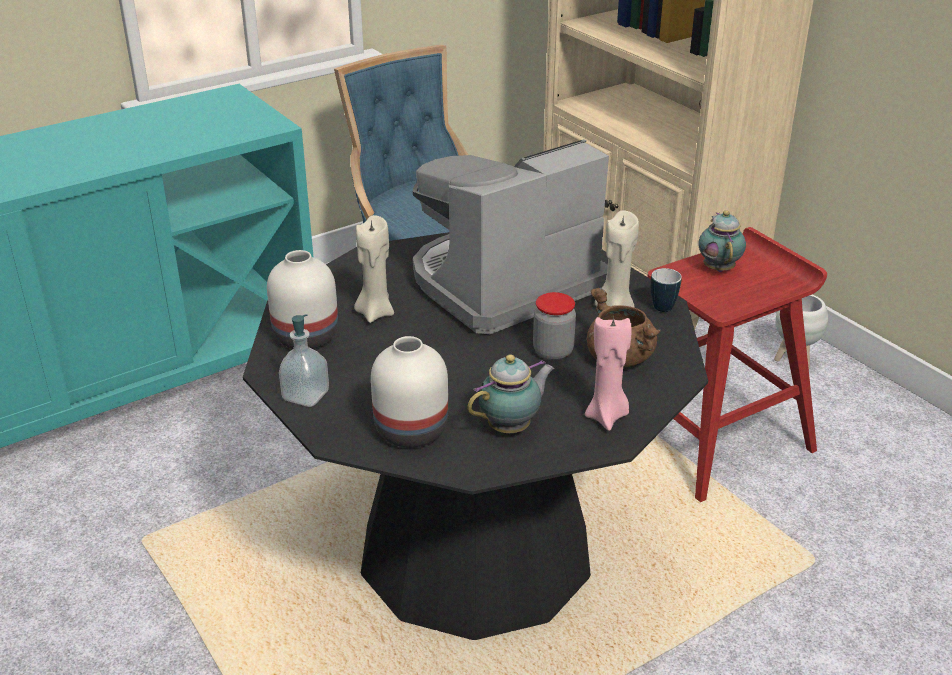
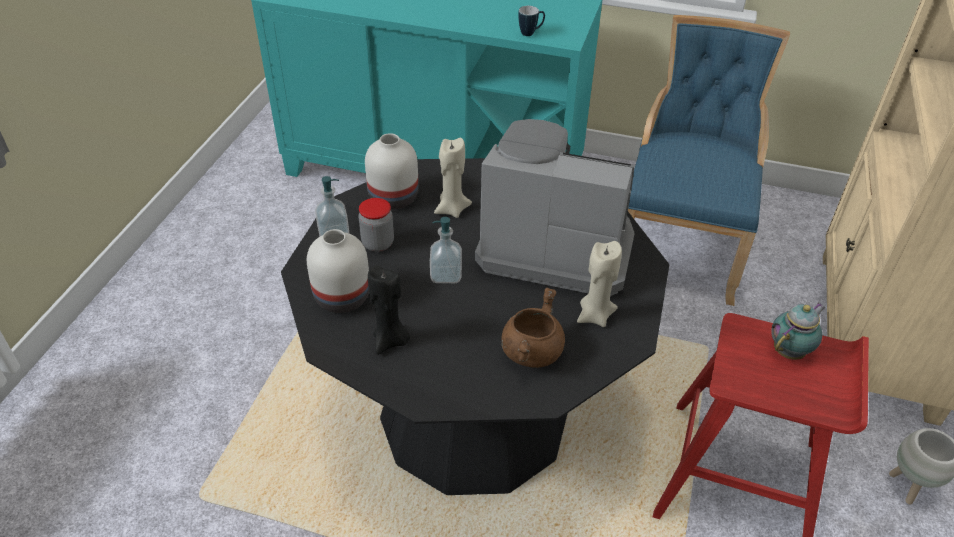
camera: 50 degrees right, 10 degrees up
teapot [467,354,555,433] -> black candle [368,265,410,355]
jar [533,292,576,360] -> jar moved to [358,198,394,252]
pink candle [585,317,632,431] -> none
mug [651,268,682,312] -> mug moved to [518,6,545,36]
none -> soap dispenser [430,217,462,283]

